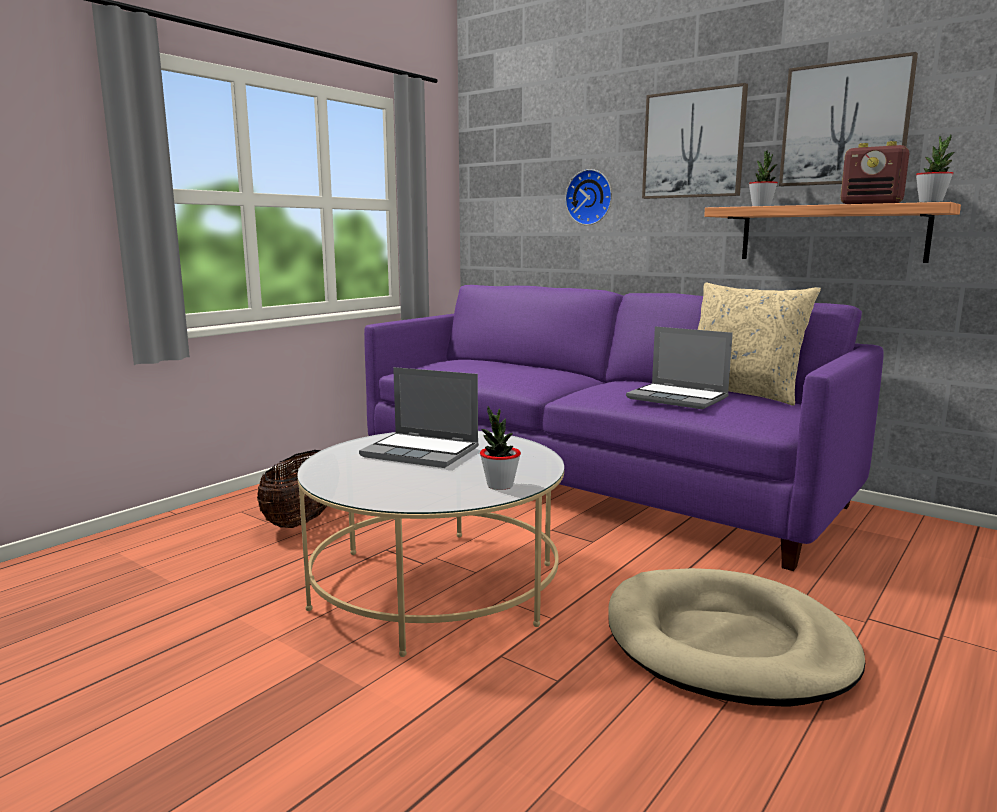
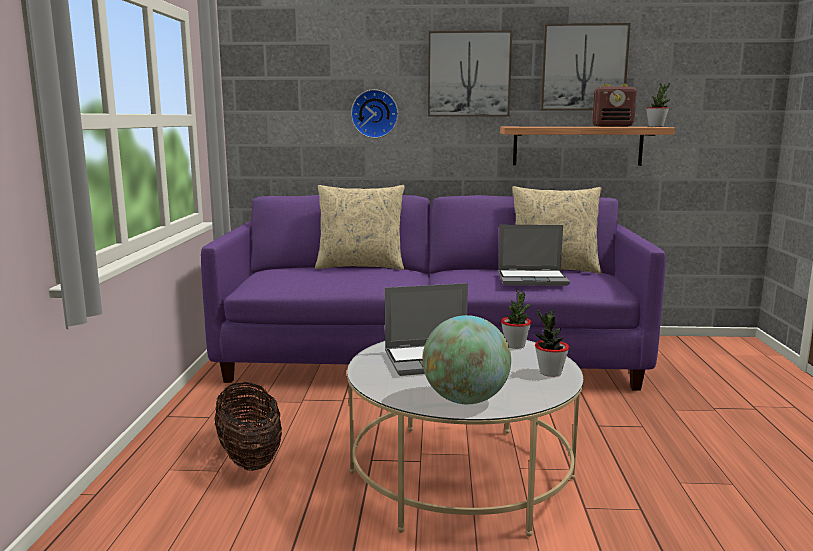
camera: 35 degrees left, 0 degrees up
beige dog bed [608,568,865,707] -> none
potted plant [749,150,778,206] -> potted plant moved to [501,290,531,349]
none -> beige pillow [315,185,405,270]
none -> globe [423,315,511,404]

